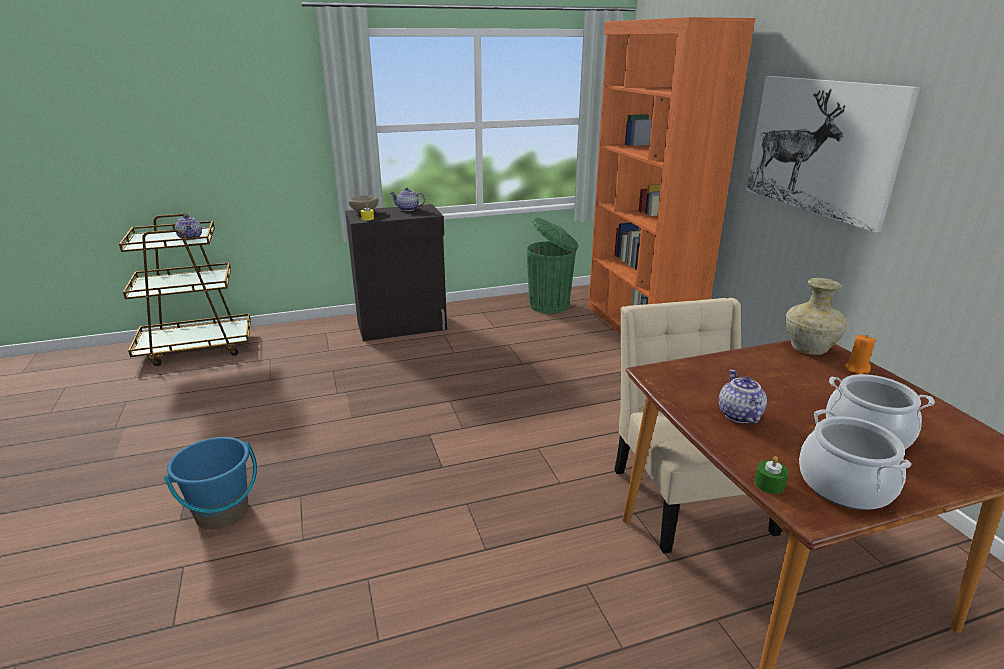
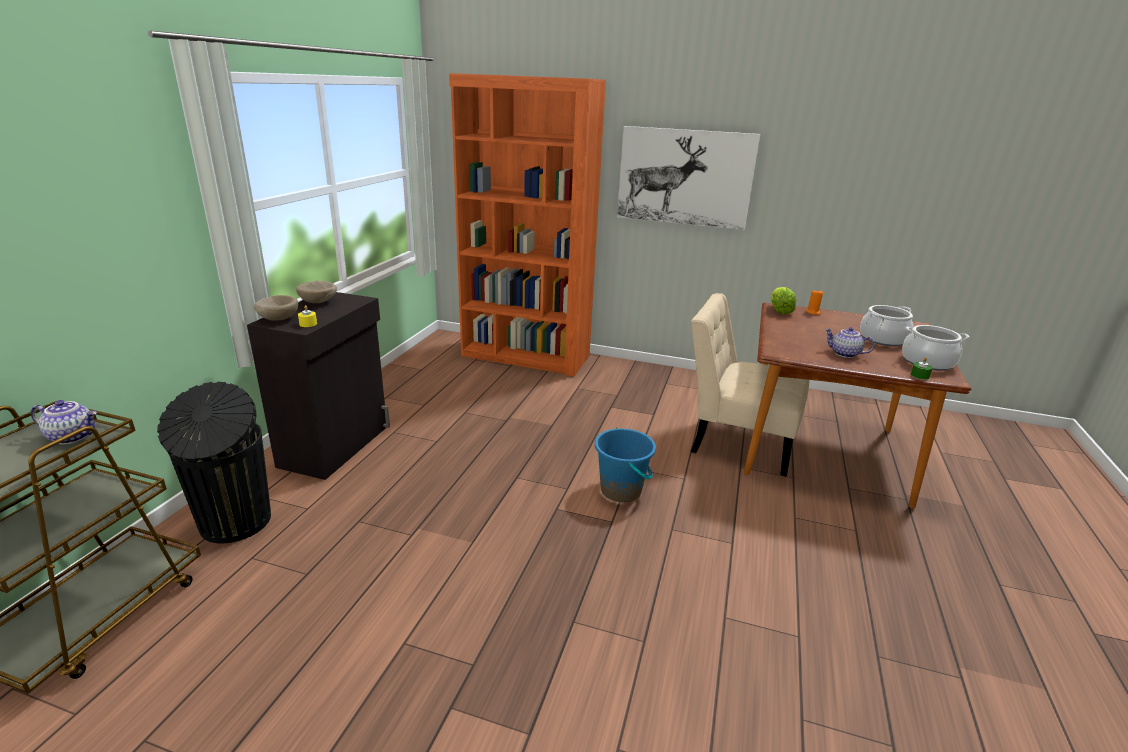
camera: 55 degrees left, 0 degrees up
blue bucket [164,437,257,529] -> blue bucket moved to [595,428,656,502]
teapot [391,188,425,211] -> beige bowl [296,280,337,303]
green trash can [527,218,579,314] -> none
beige vase [785,278,847,355] -> lettuce [771,287,796,314]
none -> black trash can [157,382,271,544]

